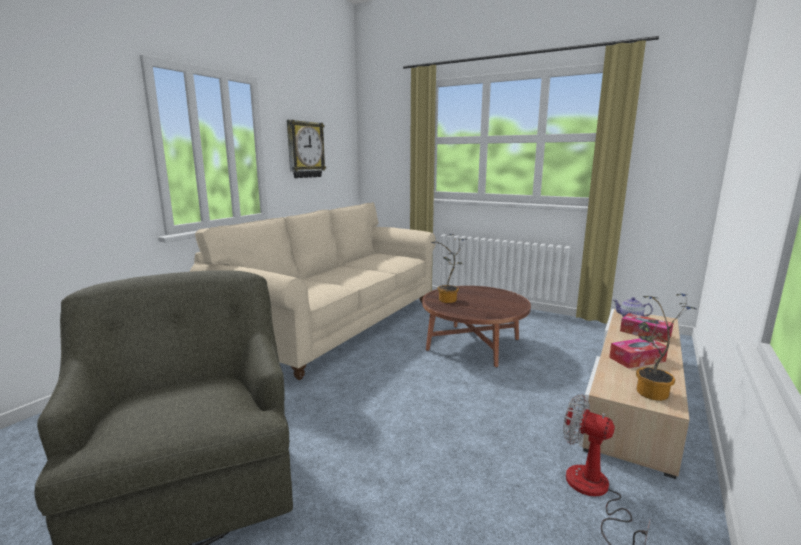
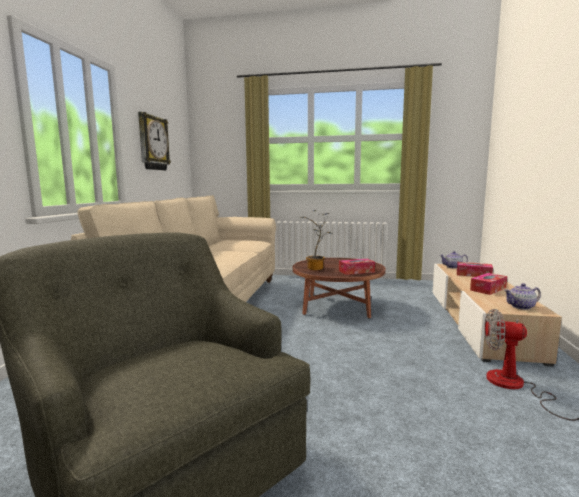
camera: 20 degrees left, 5 degrees down
potted plant [636,294,695,401] -> teapot [504,283,541,310]
none -> tissue box [339,259,375,275]

